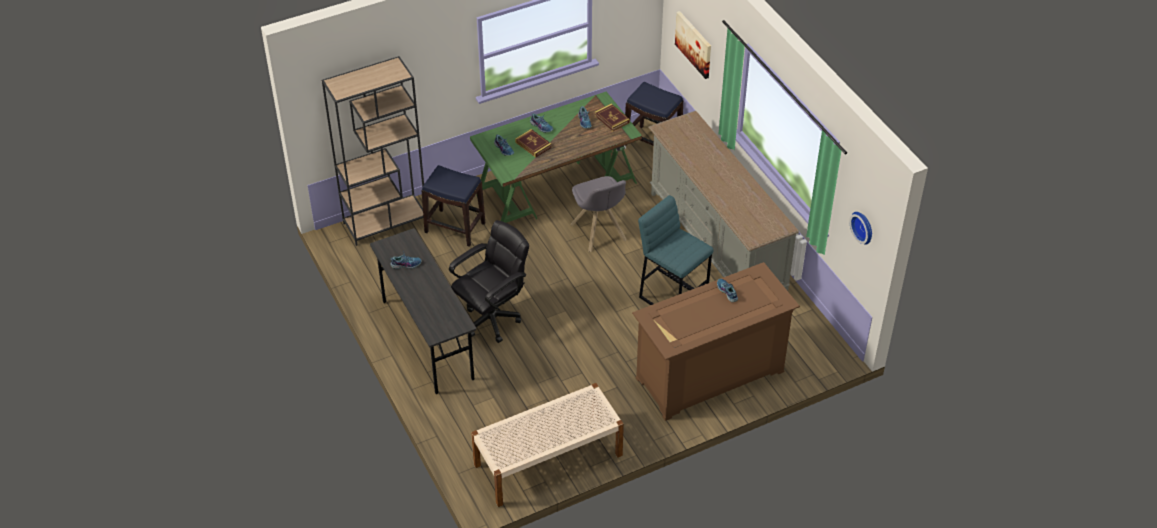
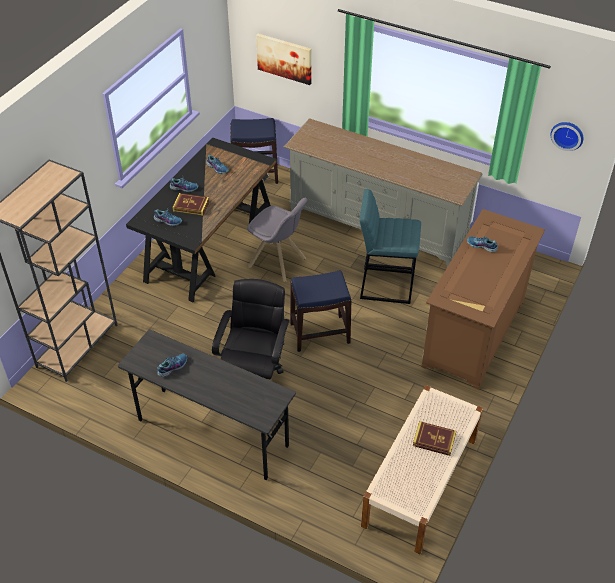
camera: 35 degrees left, 0 degrees up
stool [422,165,485,247] -> stool moved to [290,271,351,352]
green desk [470,91,642,223] -> black desk [126,138,277,303]
book [595,104,630,131] -> book moved to [413,421,456,456]

